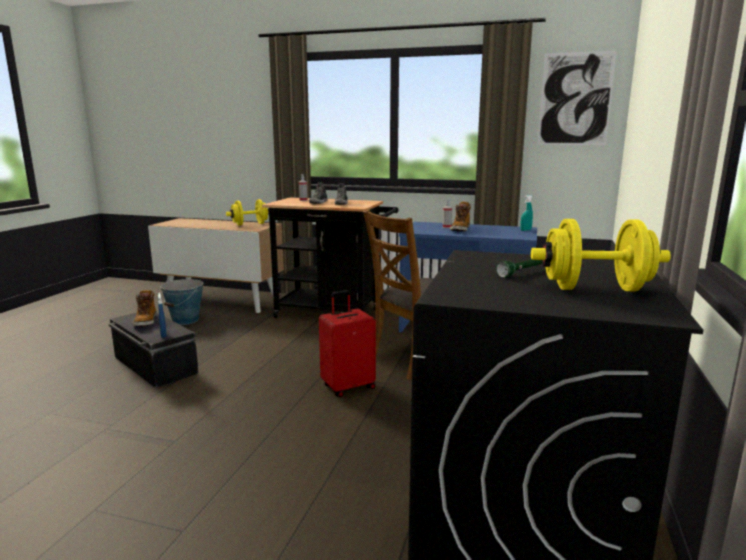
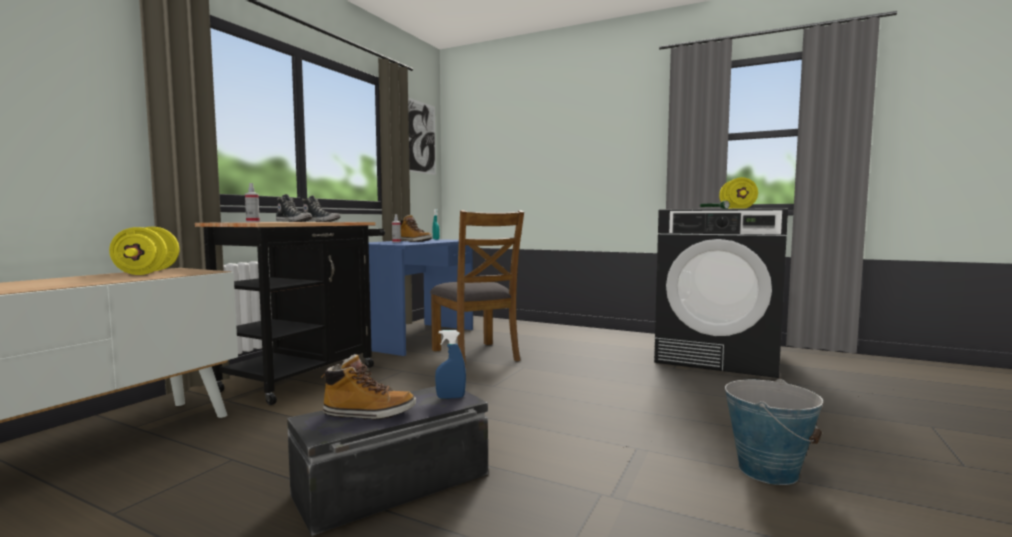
camera: 80 degrees left, 10 degrees down
bucket [160,279,203,325] -> bucket moved to [725,379,823,485]
red suitcase [319,290,376,397] -> none

